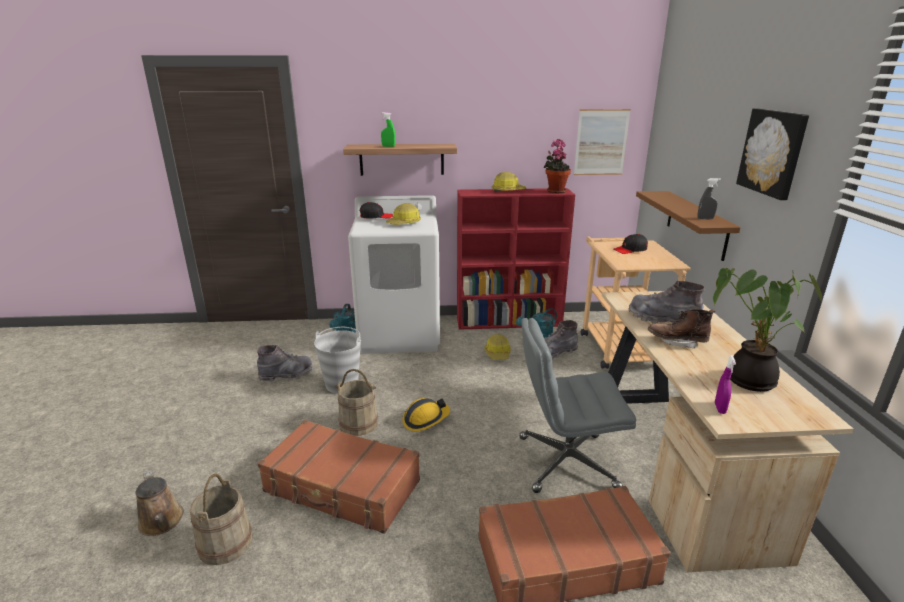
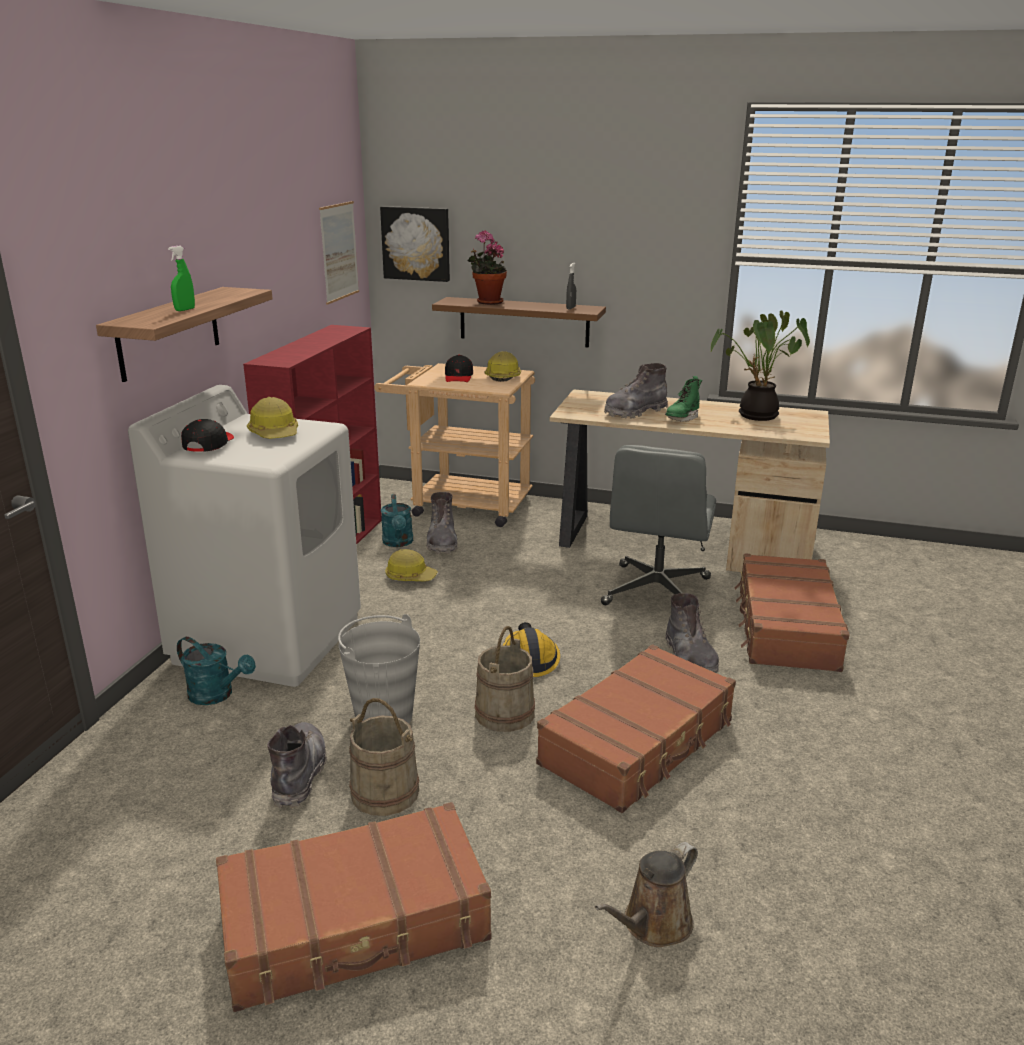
camera: 70 degrees left, 0 degrees up
brown watering can [136,470,184,536] -> brown watering can turned 150 degrees clockwise [595,842,698,947]
beige bucket [190,474,252,565] -> beige bucket moved to [349,698,419,816]
hard hat [492,172,526,192] -> hard hat moved to [485,351,521,382]
potted plant [544,139,571,193] -> potted plant moved to [467,230,507,305]
brown boot [648,309,715,349] -> green boot [665,376,702,422]
purple spray bottle [715,355,736,414] -> none
picture [736,109,809,200] -> picture moved to [380,206,450,282]
none -> brown suitcase [216,802,491,1012]
none -> grey boot [666,593,719,673]

